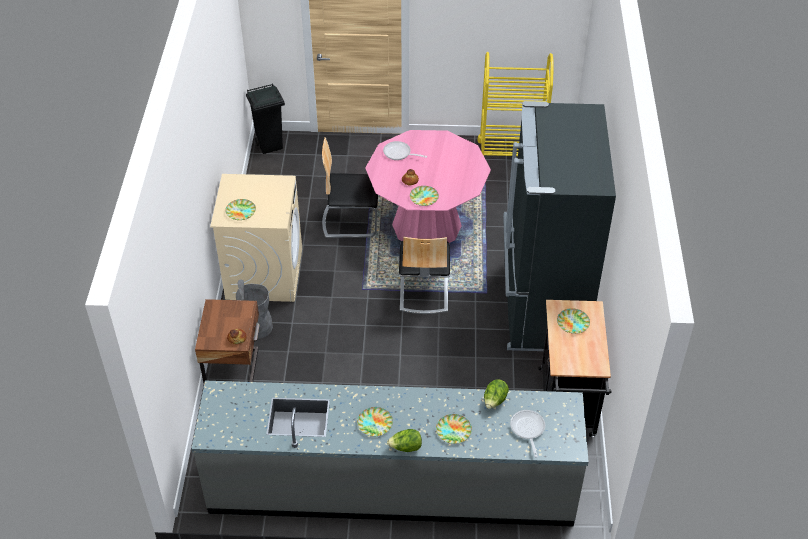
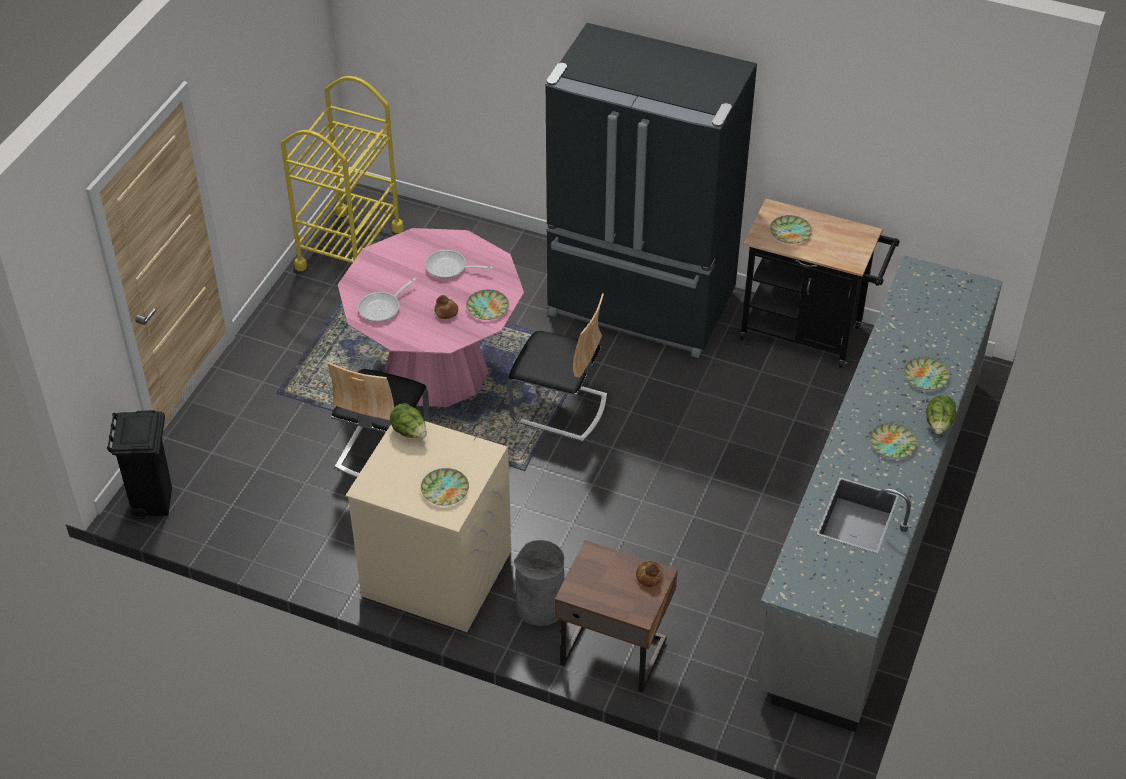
camera: 70 degrees left, 0 degrees up
lettuce [484,379,509,409] -> lettuce moved to [390,403,427,438]
frying pan [510,410,545,457] -> frying pan moved to [425,249,493,279]

